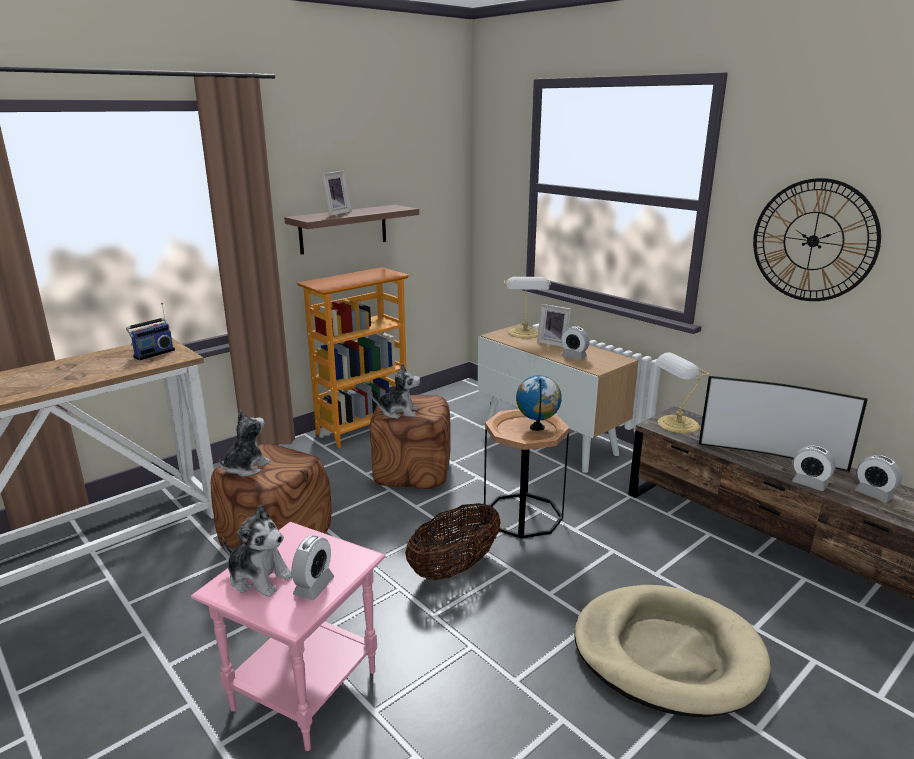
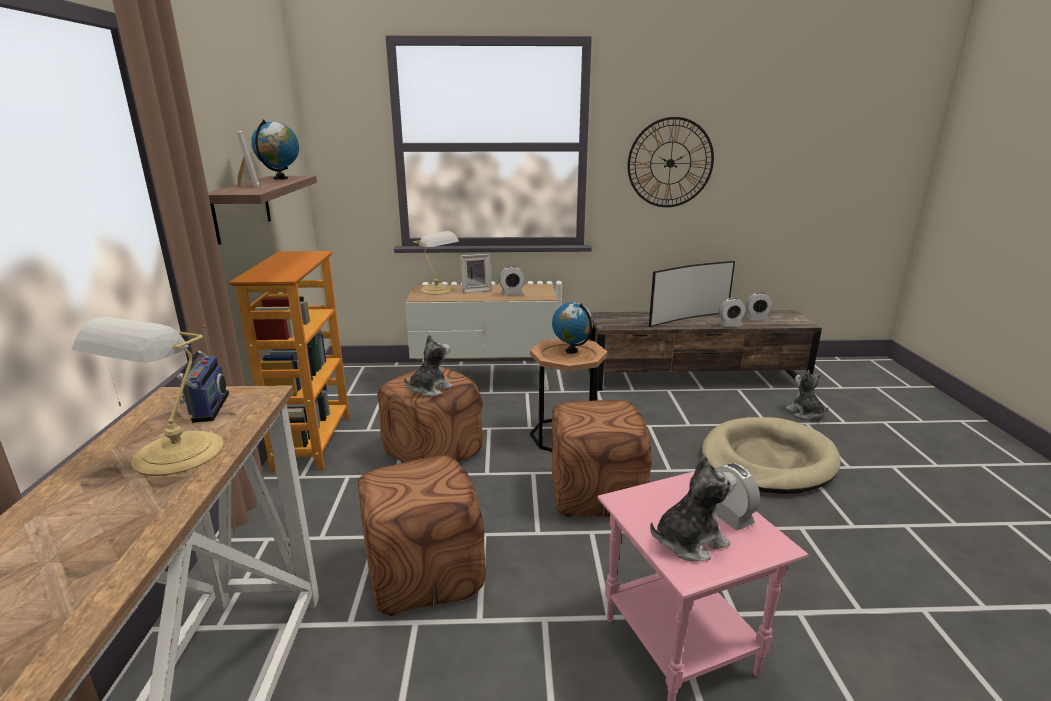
camera: 50 degrees left, 0 degrees up
plush toy [219,410,271,477] -> plush toy moved to [786,370,828,420]
basket [405,503,501,580] -> brown ottoman [552,400,652,517]
table lamp [654,352,709,433] -> table lamp moved to [71,317,224,476]
none -> globe [251,119,299,180]

